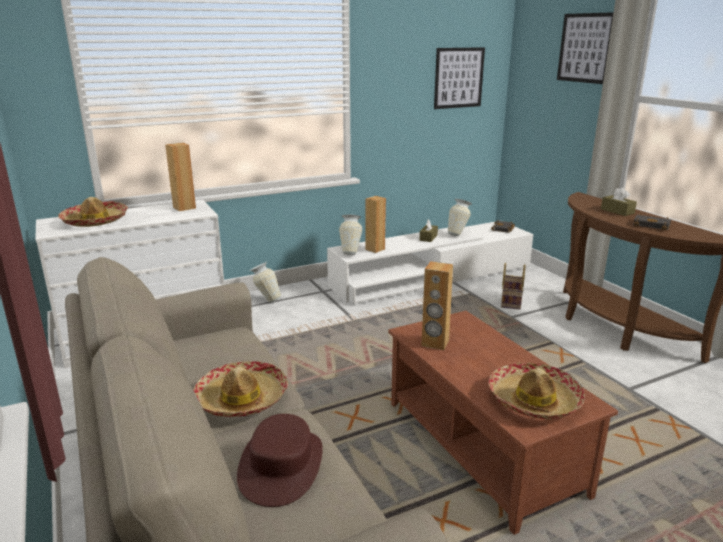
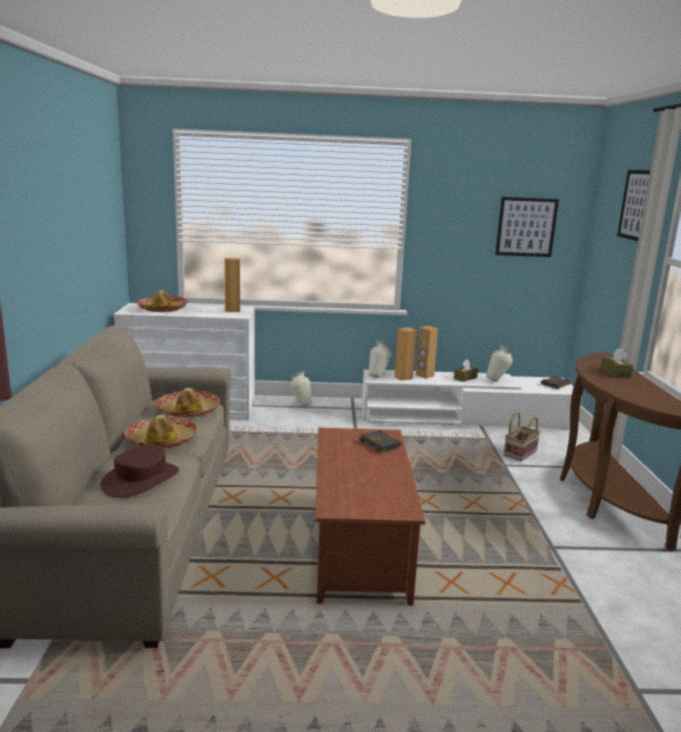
camera: 25 degrees right, 5 degrees down
brown speaker [421,261,453,350] -> brown speaker moved to [416,326,438,379]
hat [488,362,585,419] -> hat moved to [156,388,220,418]
black book [633,214,671,230] -> black book moved to [359,430,402,452]

